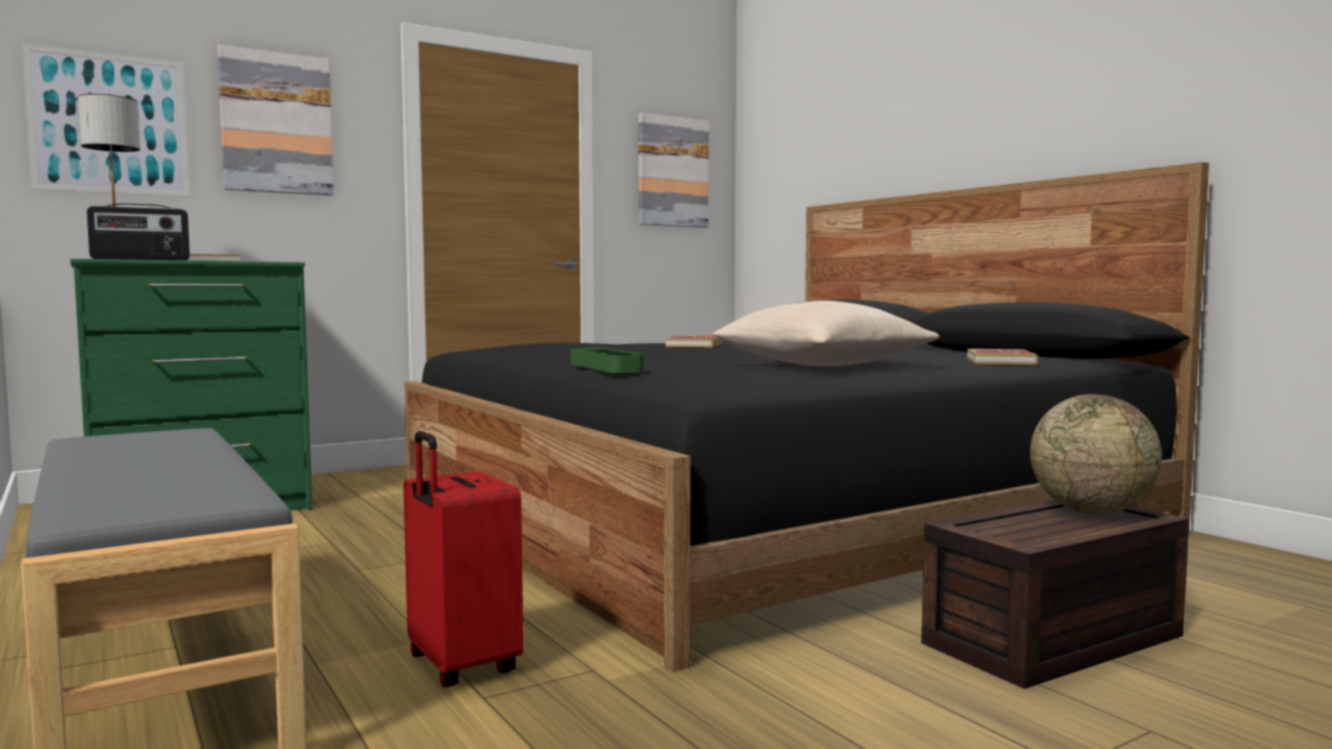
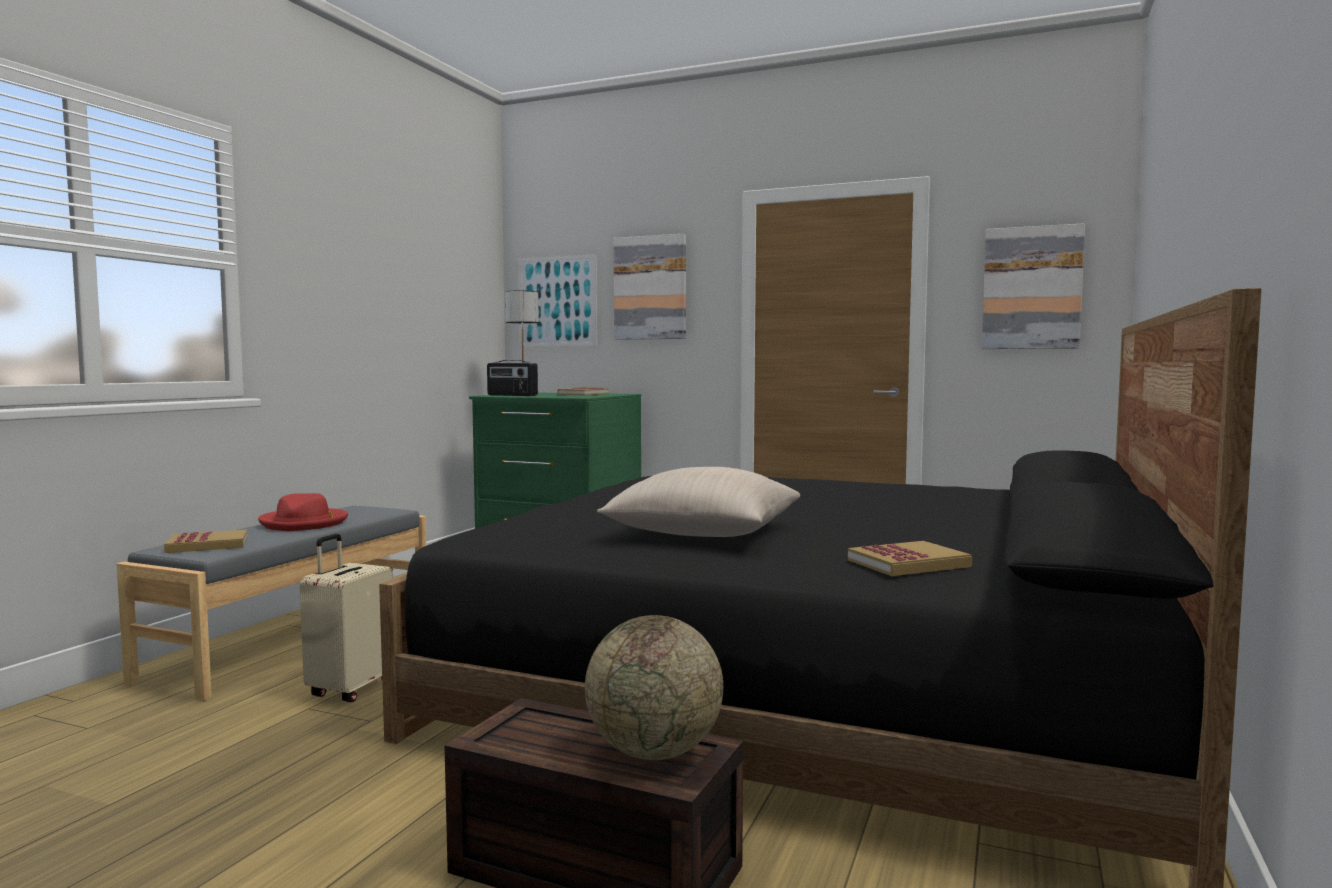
camera: 55 degrees right, 0 degrees up
red suitcase [403,431,523,687] -> beige suitcase [300,534,393,702]
green tray [571,347,644,373] -> none
book [666,335,724,348] -> book moved to [164,530,248,553]
none -> red hat [258,493,348,531]

